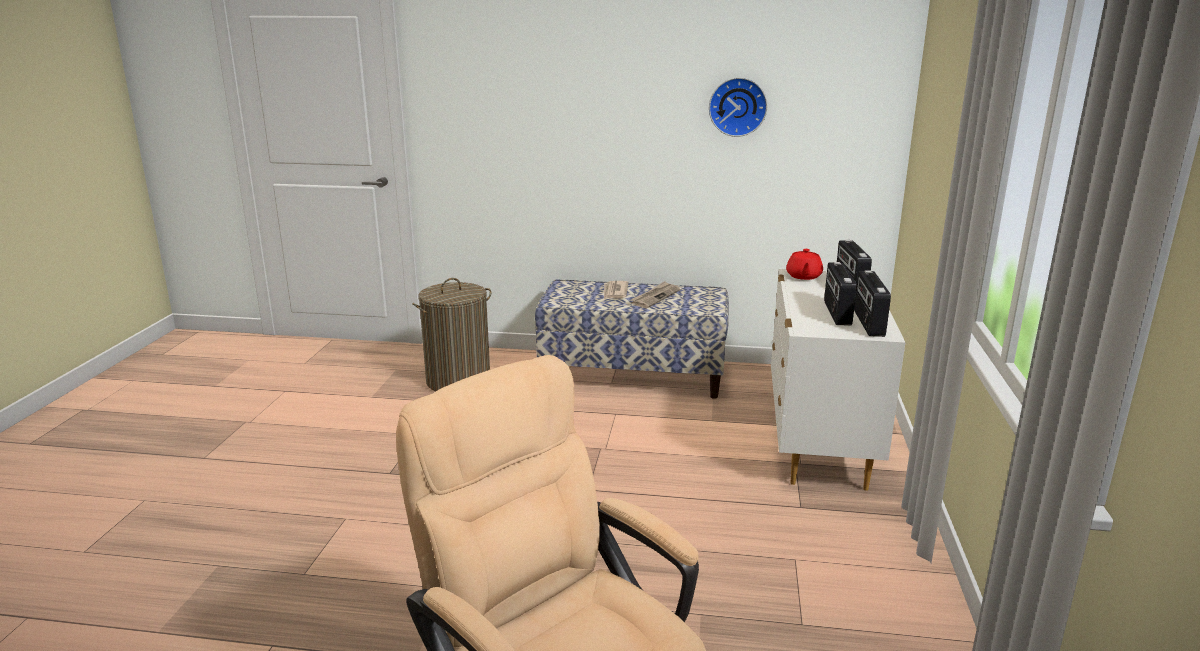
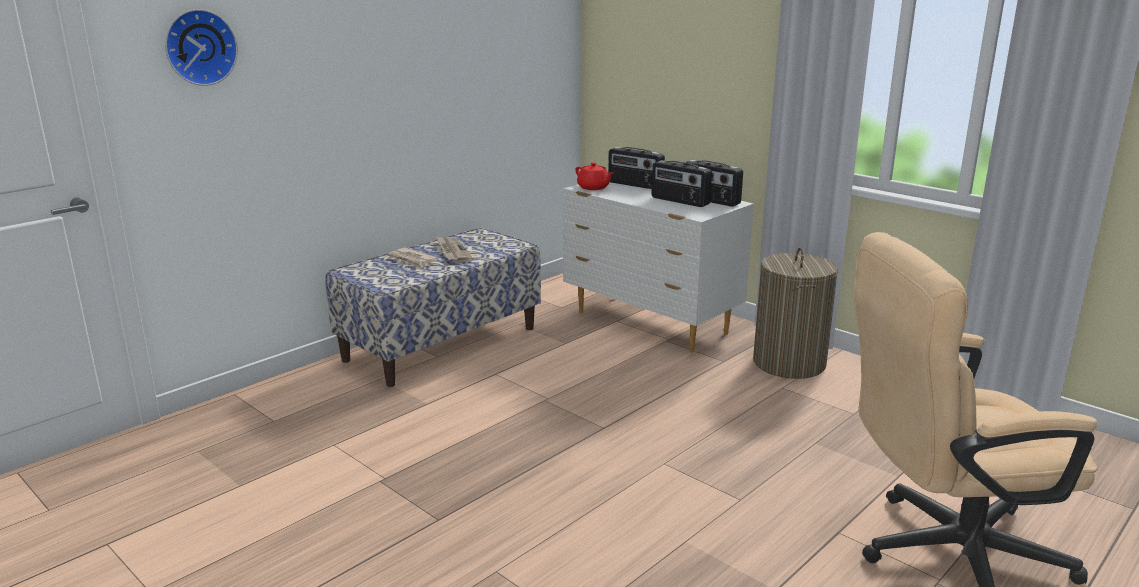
camera: 55 degrees left, 0 degrees up
laundry basket [412,278,491,392] -> laundry basket moved to [753,248,838,379]
wall clock [709,77,767,137] -> wall clock moved to [165,9,238,86]

